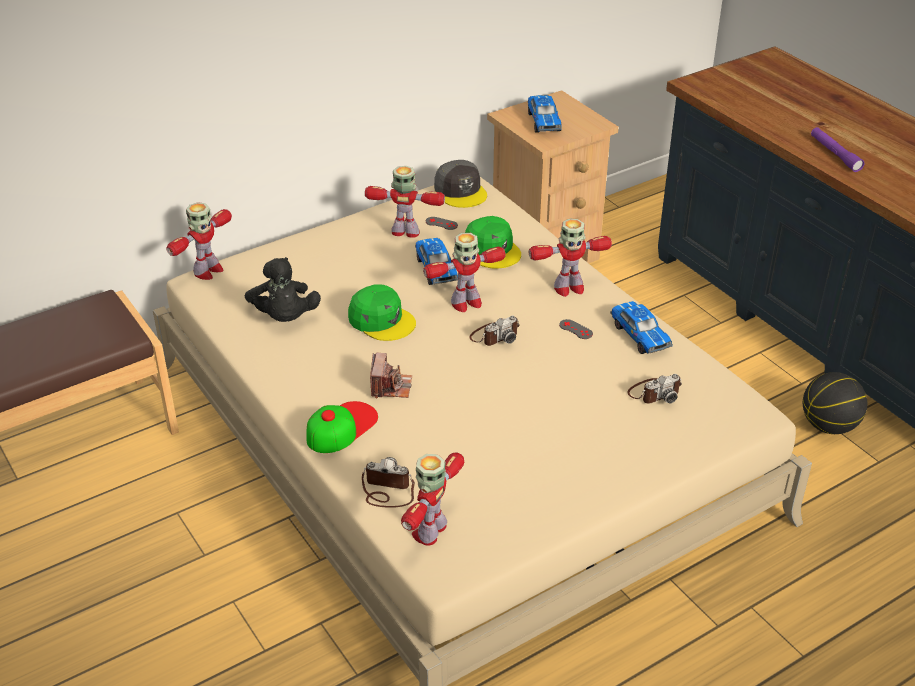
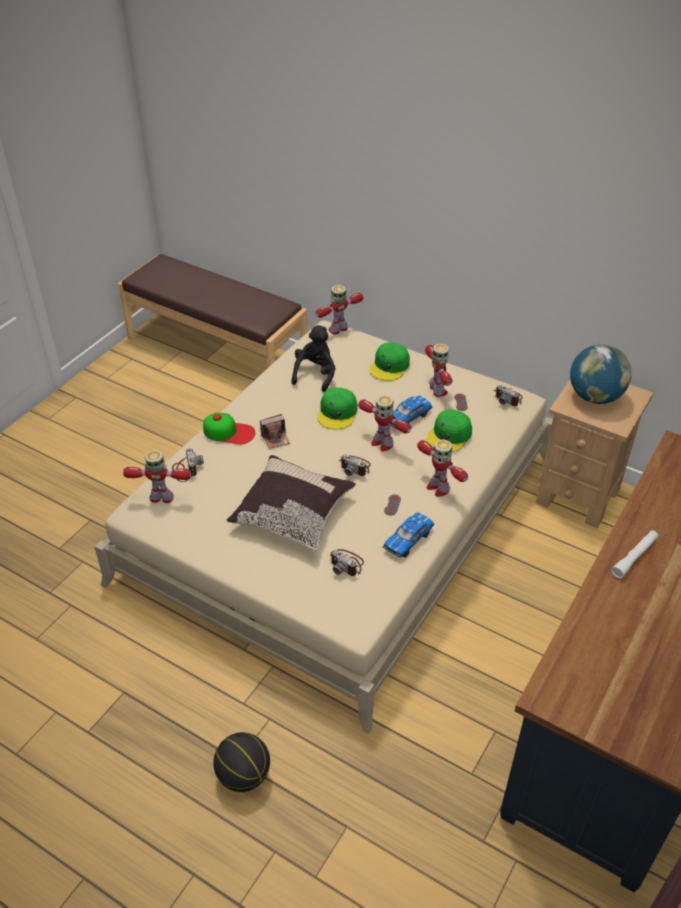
camera: 65 degrees right, 5 degrees up
toy robot [166,202,232,280] -> toy robot turned 135 degrees clockwise [316,285,363,335]
black plush toy [245,257,321,322] -> black plush toy turned 150 degrees clockwise [291,325,335,392]
grey cap [434,160,487,208] -> camera [494,385,523,406]
toy car [528,95,562,133] -> globe [570,344,632,404]
basketball [803,372,867,434] -> basketball moved to [213,732,270,792]
purple flashlight [811,127,864,172] -> white flashlight [611,530,658,578]
none -> pillow [226,455,356,551]
none -> green cap [370,342,410,381]

